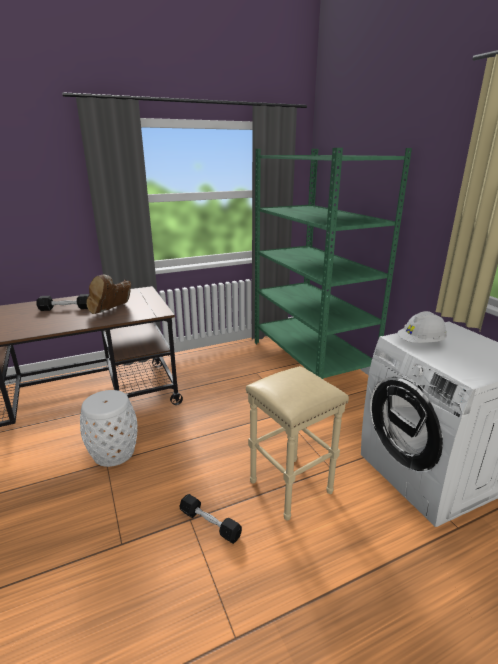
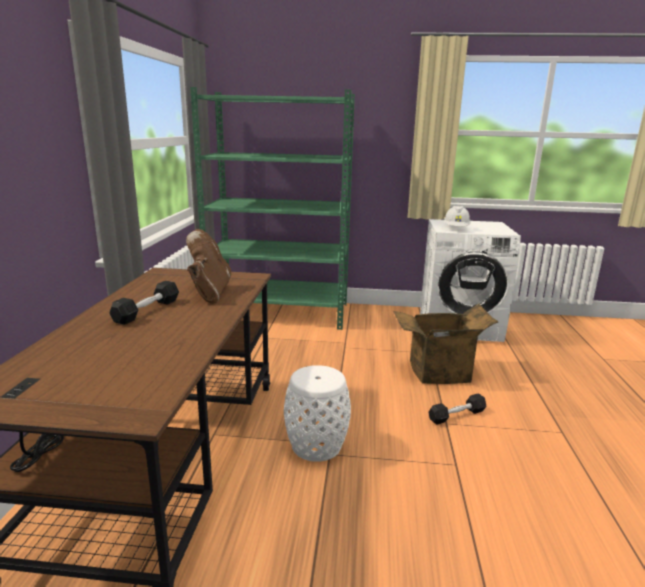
camera: 60 degrees left, 5 degrees down
brown boot [86,275,131,314] -> brown boot turned 150 degrees counterclockwise [186,229,231,304]
beige stool [246,366,349,520] -> cardboard box [393,304,499,384]

